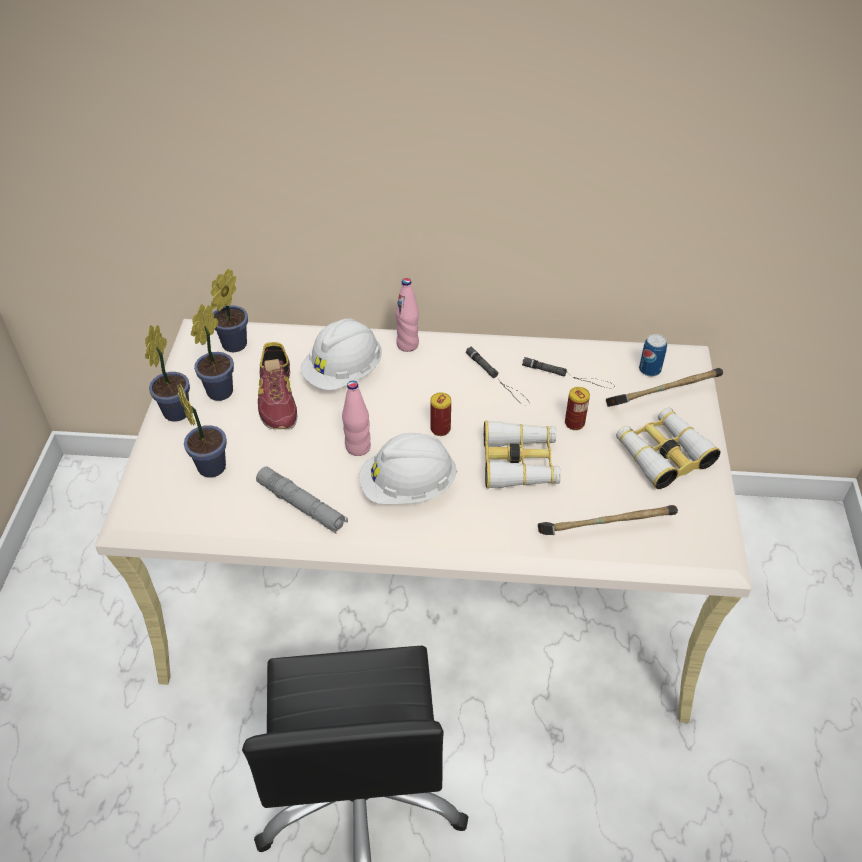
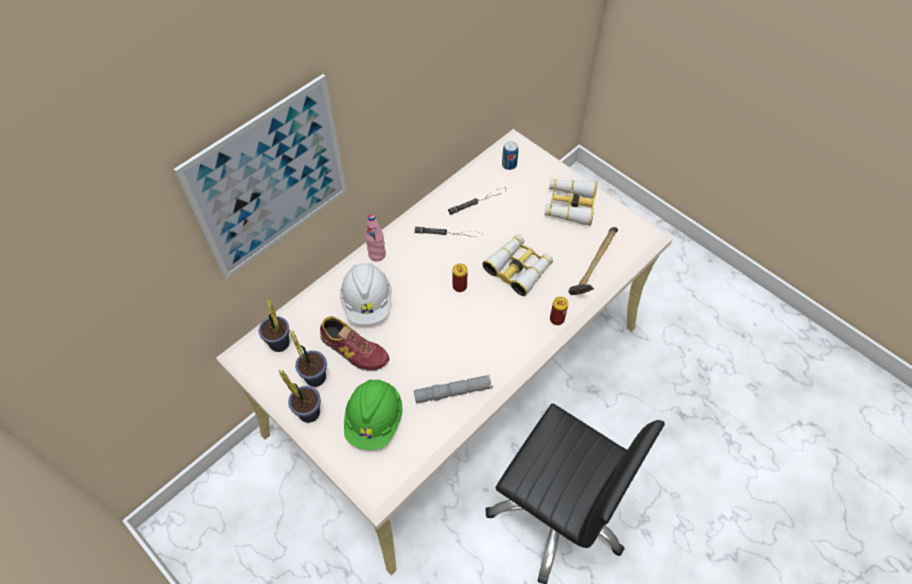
camera: 50 degrees left, 10 degrees up
potted plant [177,384,227,478] -> green hard hat [344,380,403,450]
pink bottle [342,381,371,456] -> none
white hard hat [360,433,457,504] -> none
can [565,387,590,430] -> can moved to [550,297,568,325]
hammer [606,368,723,407] -> none
none -> picture [174,74,347,279]

